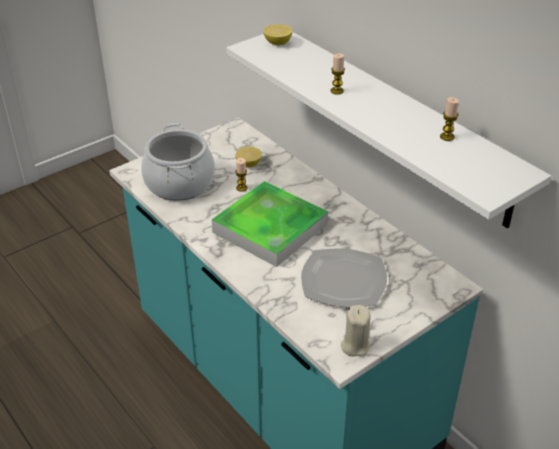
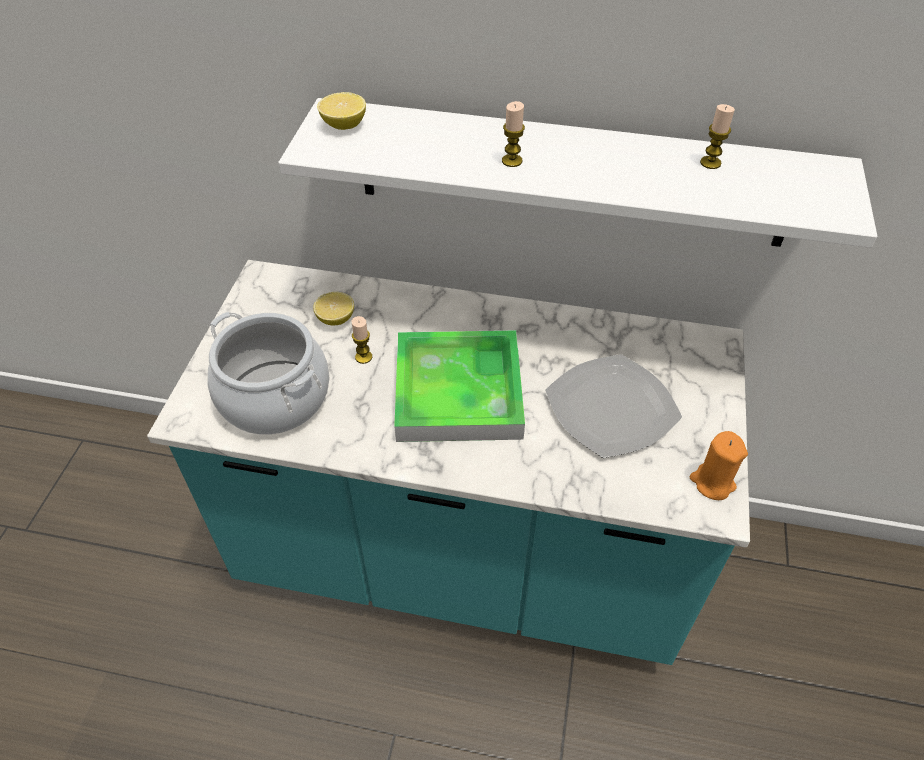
camera: 40 degrees left, 10 degrees up
beige candle [341,305,371,357] -> orange candle [690,431,748,500]

